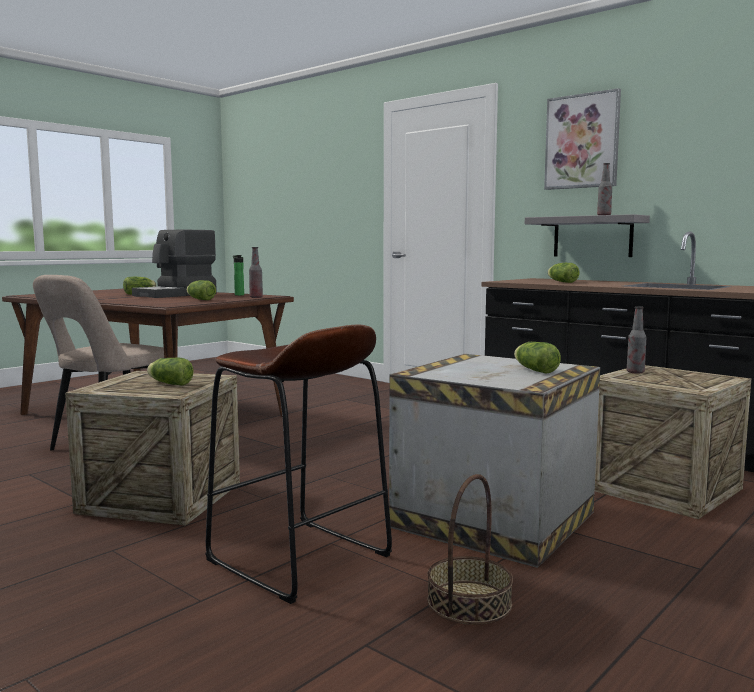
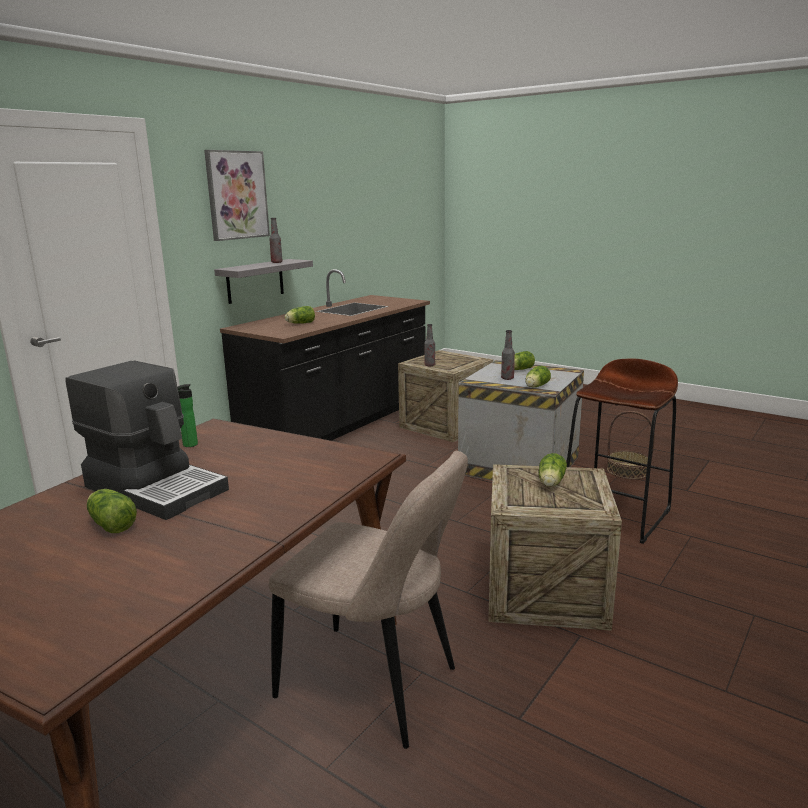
camera: 95 degrees left, 10 degrees up
lettuce [187,280,216,300] -> lettuce moved to [525,366,551,387]
bottle [249,247,263,298] -> bottle moved to [501,330,515,380]

